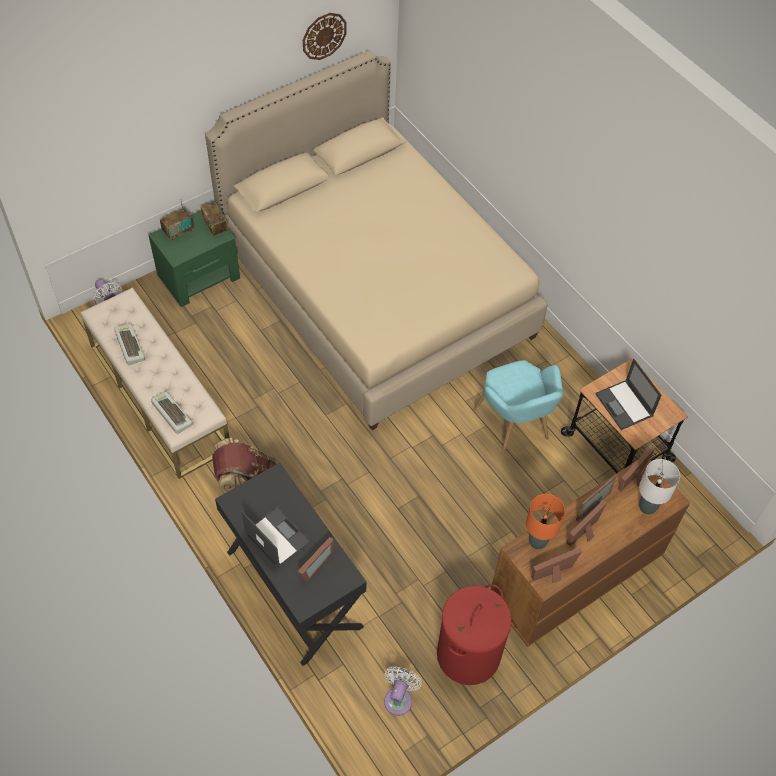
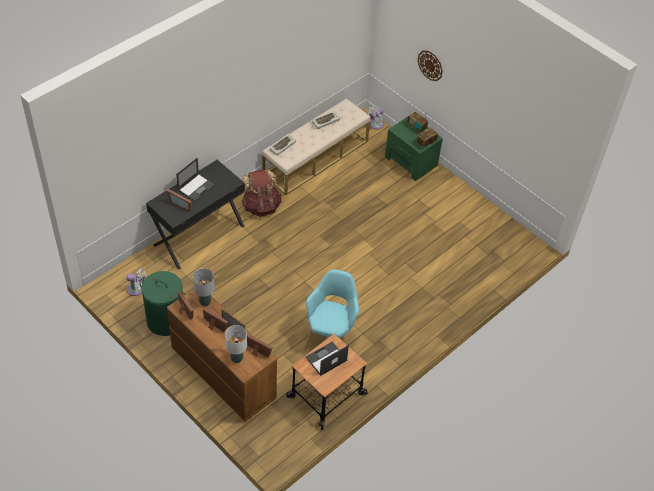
camera: 80 degrees right, 5 degrees down
beige bed [205,50,548,430] -> none
wall clock [303,13,347,60] -> wall clock moved to [418,51,443,81]
red laundry basket [437,584,512,685] -> green laundry basket [140,271,185,336]
turquoise armchair [473,360,564,454] -> turquoise armchair turned 135 degrees clockwise [304,269,359,350]
orange table lamp [526,494,565,549] -> grey table lamp [193,268,215,306]

